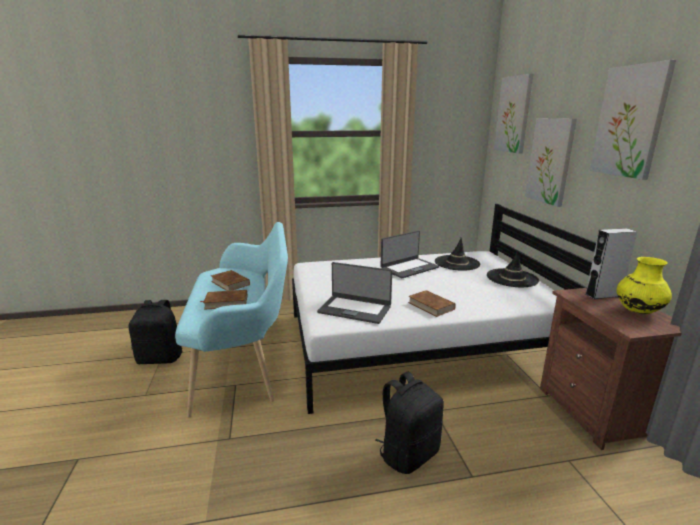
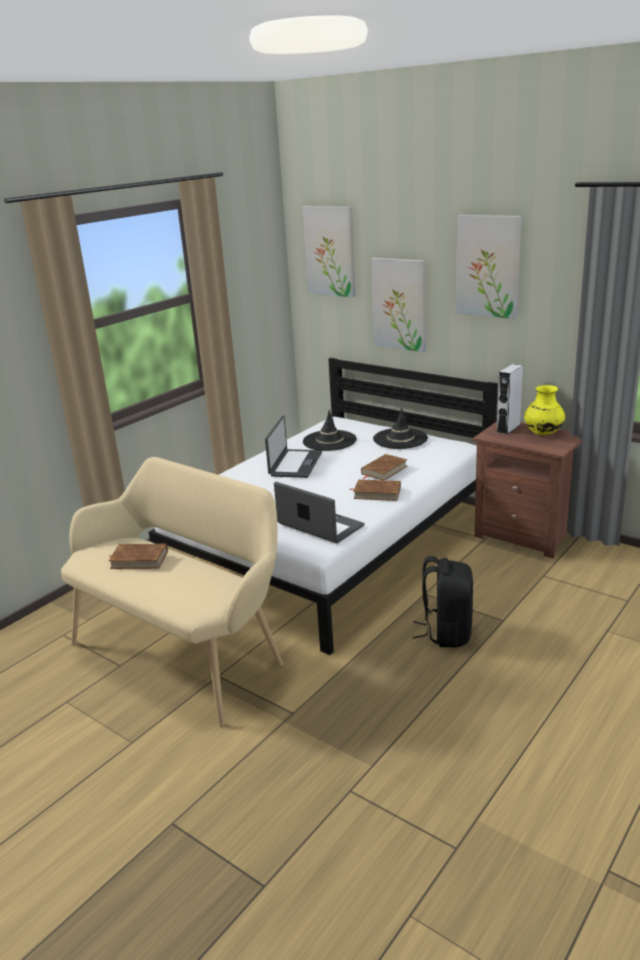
camera: 40 degrees left, 5 degrees up
black backpack [129,300,182,364] -> none
turquoise bench [175,222,288,417] -> beige bench [61,457,283,726]
brown book [201,290,248,310] -> brown book moved to [361,454,407,480]
laptop [317,262,392,324] -> laptop turned 120 degrees counterclockwise [274,482,364,543]

